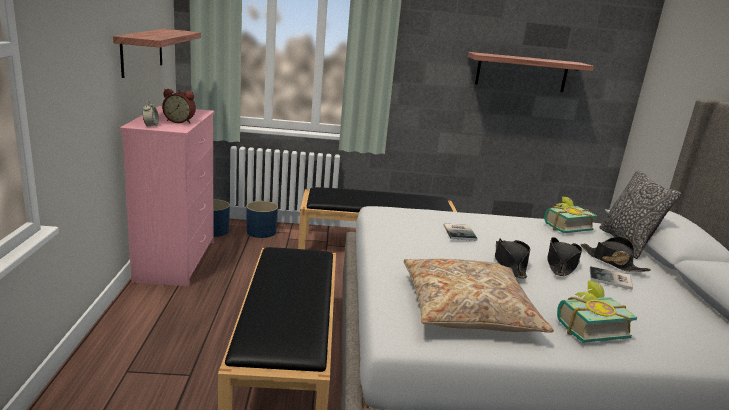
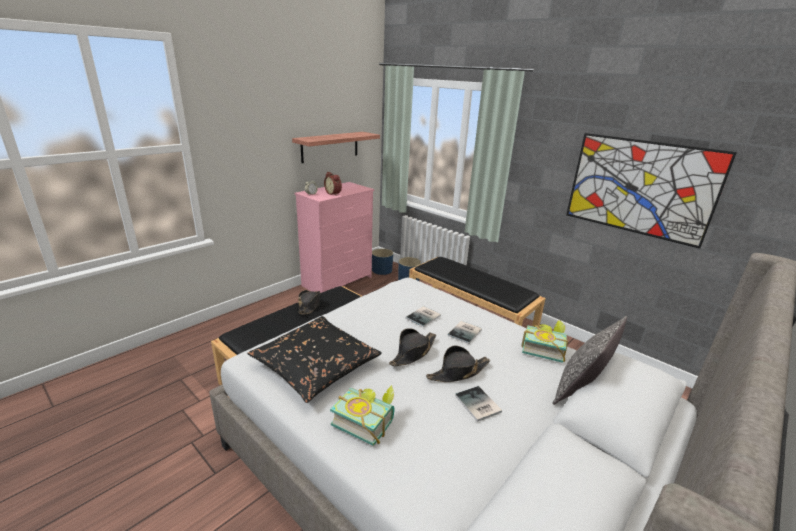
camera: 45 degrees right, 5 degrees up
beige pillow [404,259,554,333] -> black pillow [247,316,382,403]
shelf [468,52,594,92] -> picture [566,133,737,249]
black hat [581,237,651,272] -> black hat moved to [298,290,320,315]
none -> book [447,321,482,344]

